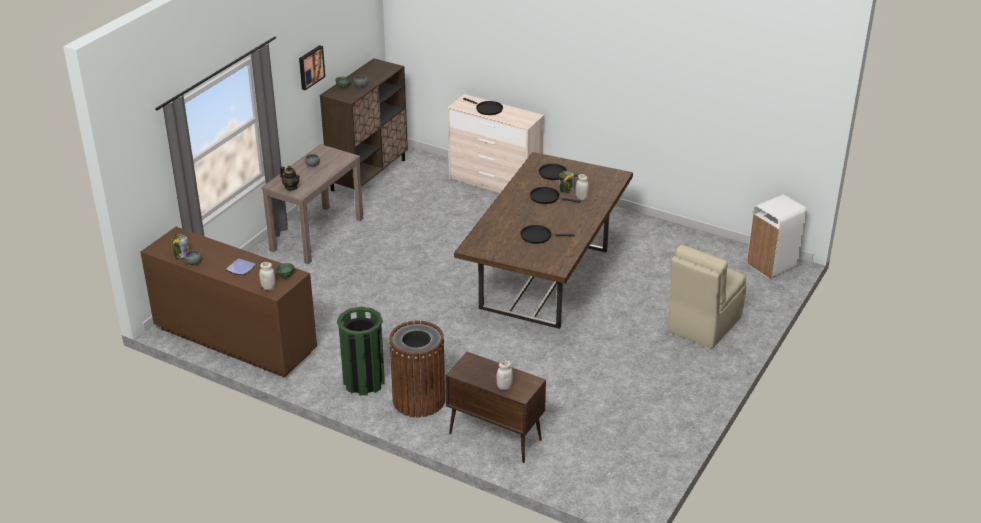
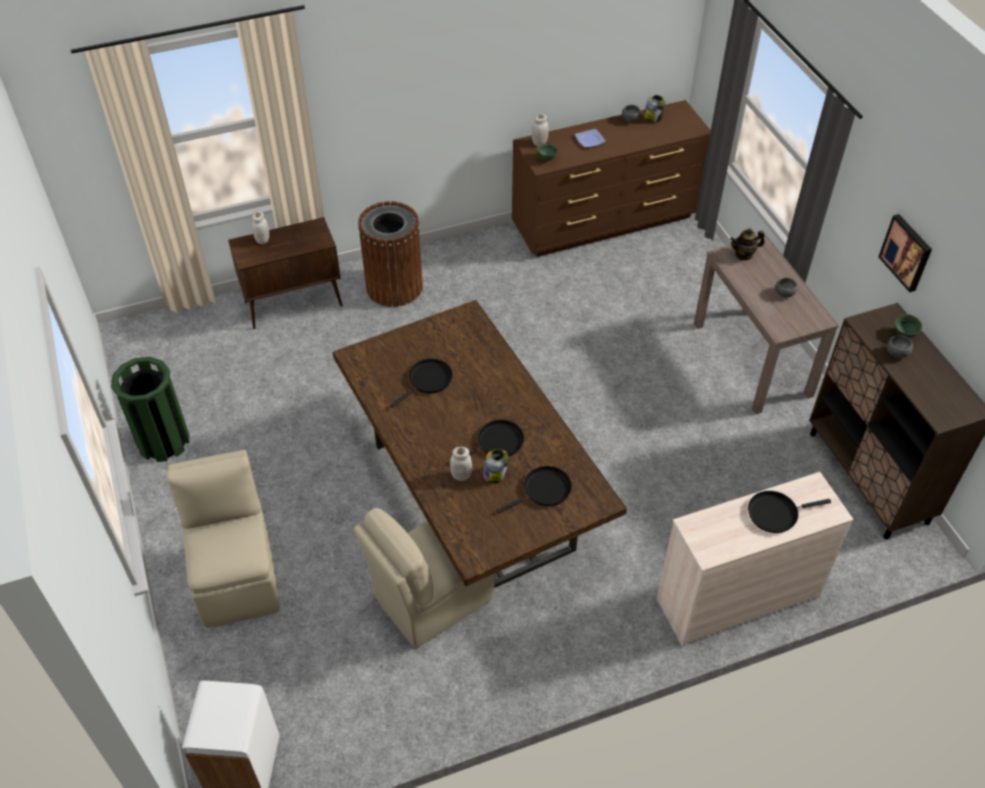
camera: 130 degrees right, 15 degrees up
green trash can [337,307,385,395] -> green trash can moved to [111,357,190,462]
none -> beige chair [353,508,494,649]

